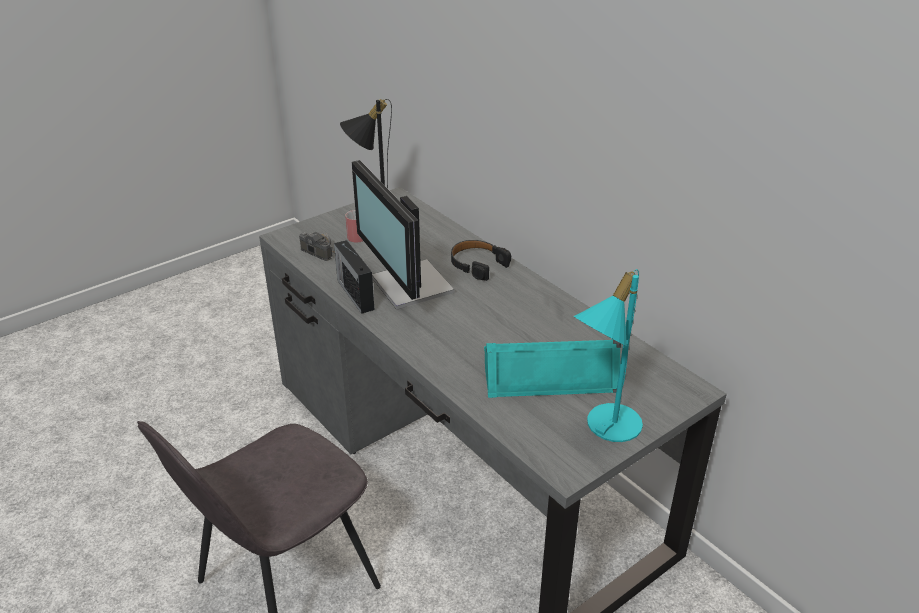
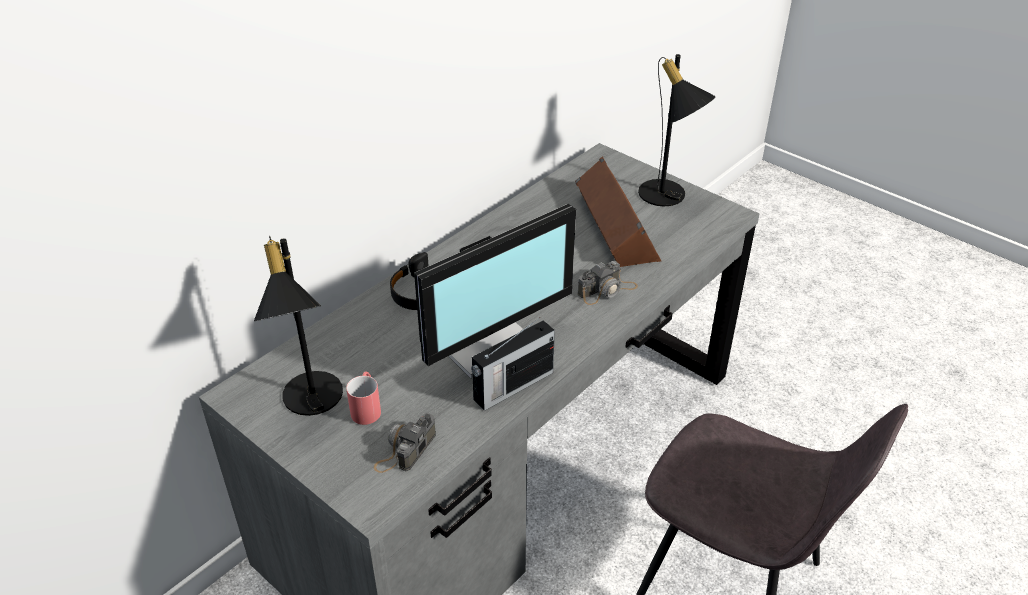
camera: 100 degrees left, 5 degrees up
turquoise speaker [484,339,621,398] -> brown speaker [575,156,661,267]
turquoise table lamp [574,269,643,442] -> black table lamp [638,54,716,207]
none -> camera [578,261,638,305]

